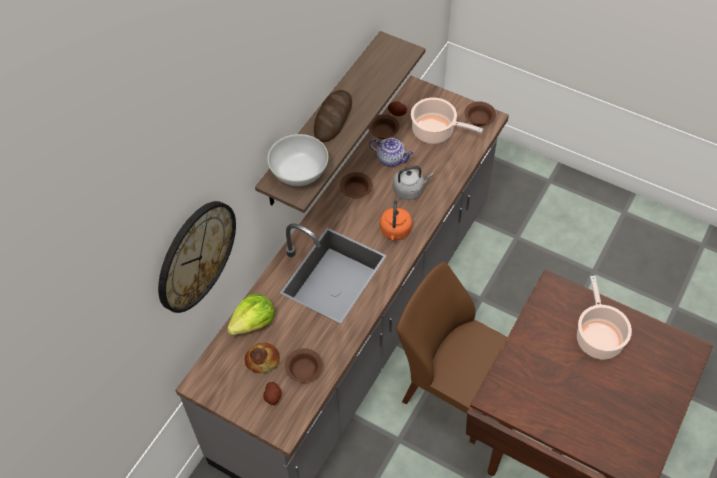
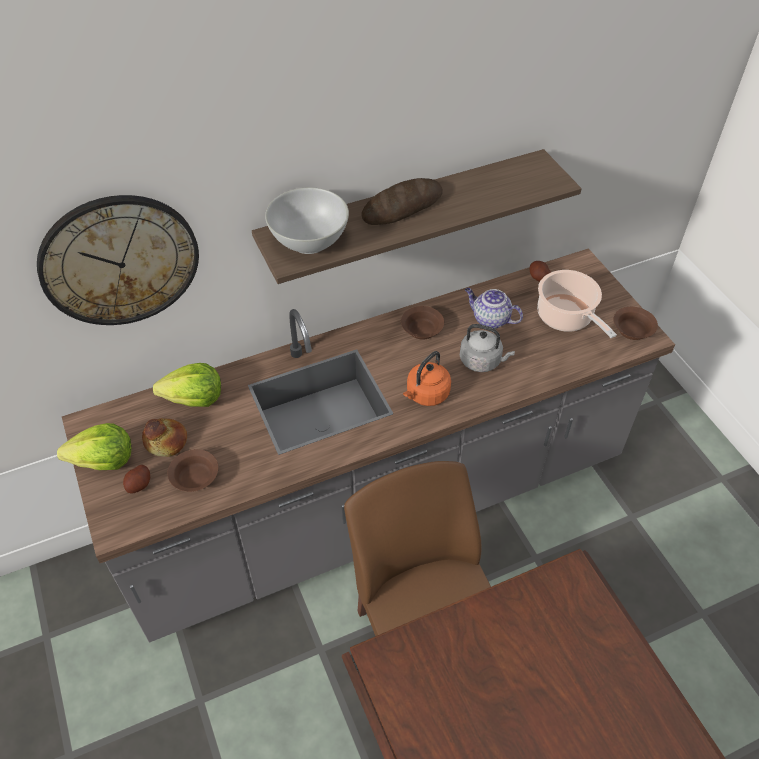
camera: 35 degrees right, 5 degrees down
brown bowl [368,114,400,139] -> none
teapot [369,138,414,167] -> teapot turned 150 degrees clockwise [465,288,523,329]
cooking pot [577,276,632,359] -> none
none -> lettuce [57,423,131,470]

